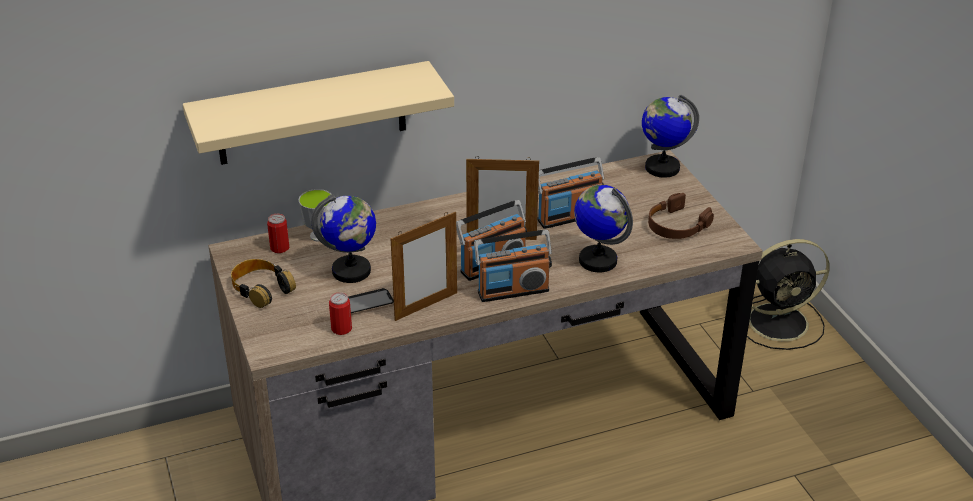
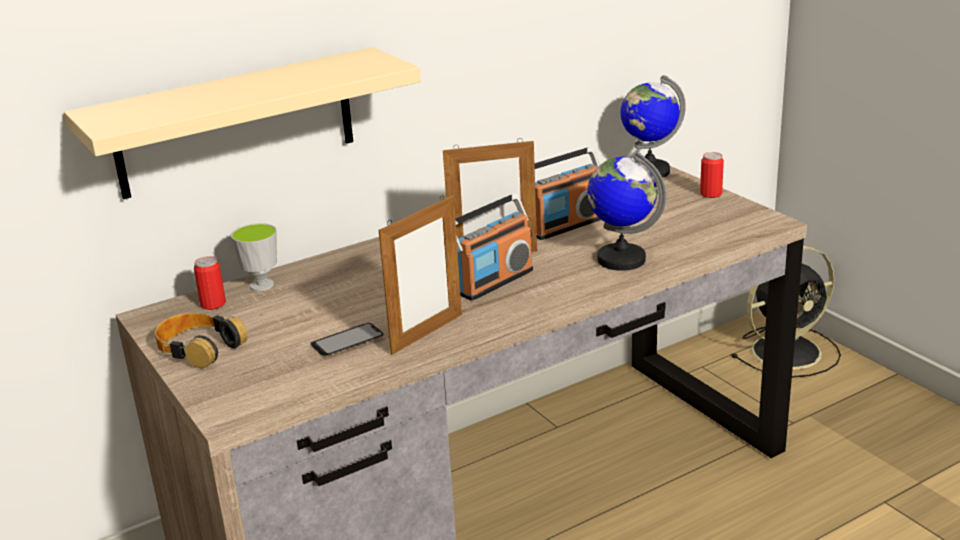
camera: 10 degrees left, 10 degrees down
globe [311,194,376,283] -> none
can [329,292,352,335] -> can moved to [700,152,724,198]
radio [474,230,552,302] -> none
brown headphones [648,193,714,239] -> none

